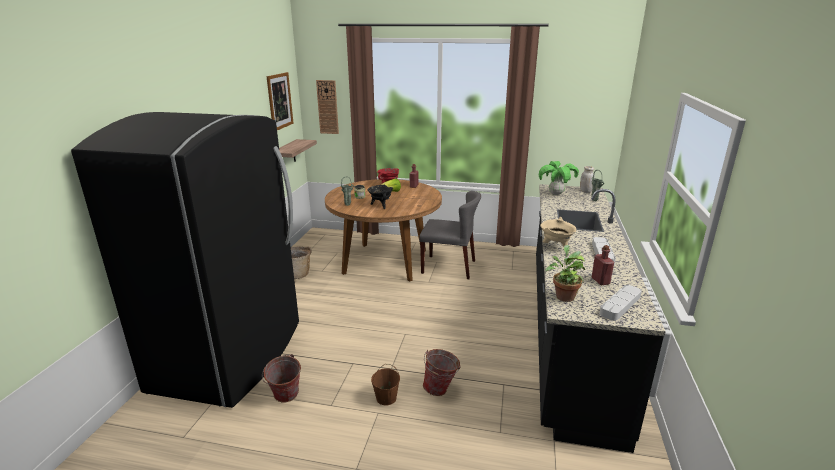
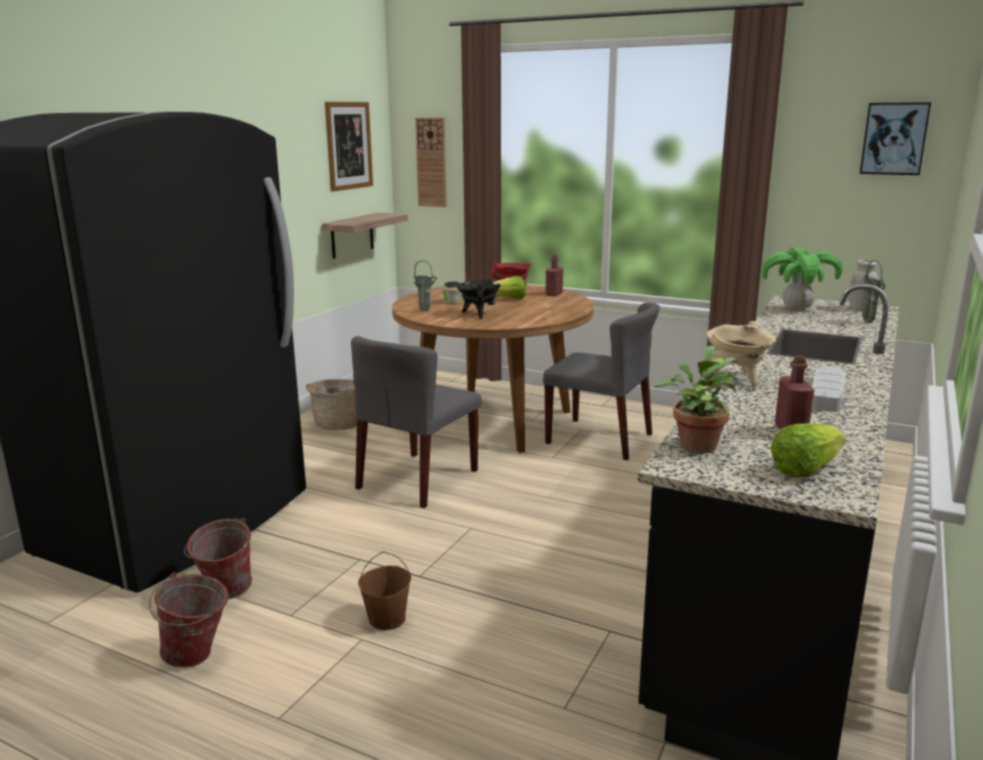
camera: 15 degrees right, 5 degrees down
bucket [423,349,461,396] -> bucket moved to [149,572,229,668]
grey tray [600,285,642,321] -> lettuce [770,423,846,477]
none -> grey chair [351,336,482,508]
none -> picture [860,102,931,175]

